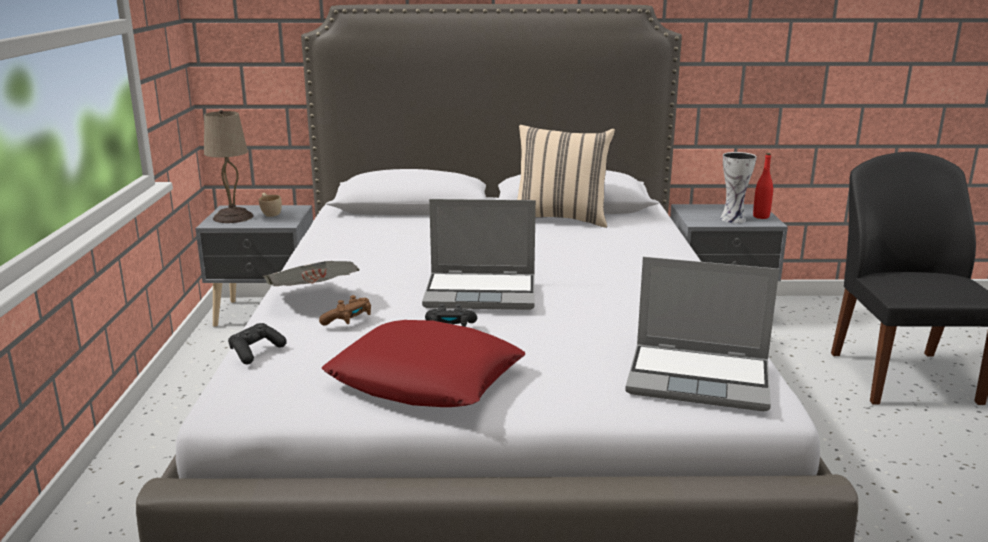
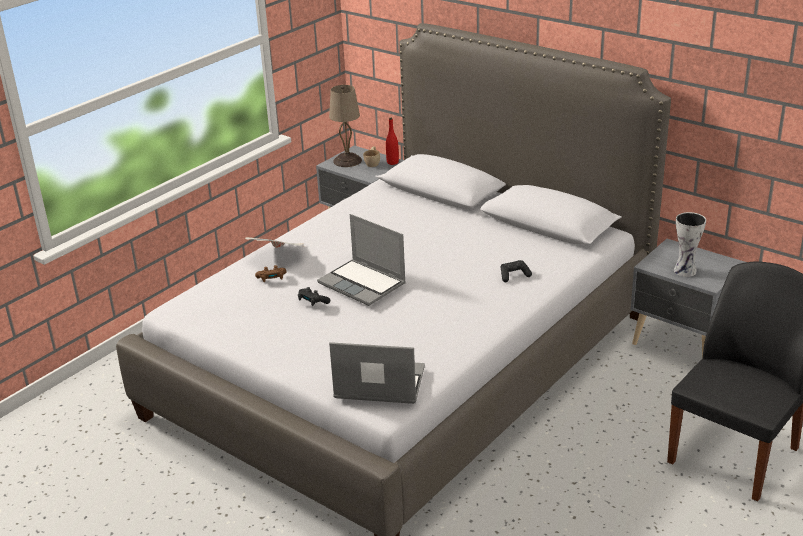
camera: 40 degrees right, 10 degrees up
black game controller [228,323,287,365] -> black game controller moved to [501,260,532,282]
red pillow [322,320,525,407] -> none
beige pillow [517,125,615,228] -> none
laptop [625,257,779,412] -> laptop turned 135 degrees clockwise [329,342,425,404]
red bottle [753,153,773,219] -> red bottle moved to [386,118,399,165]

